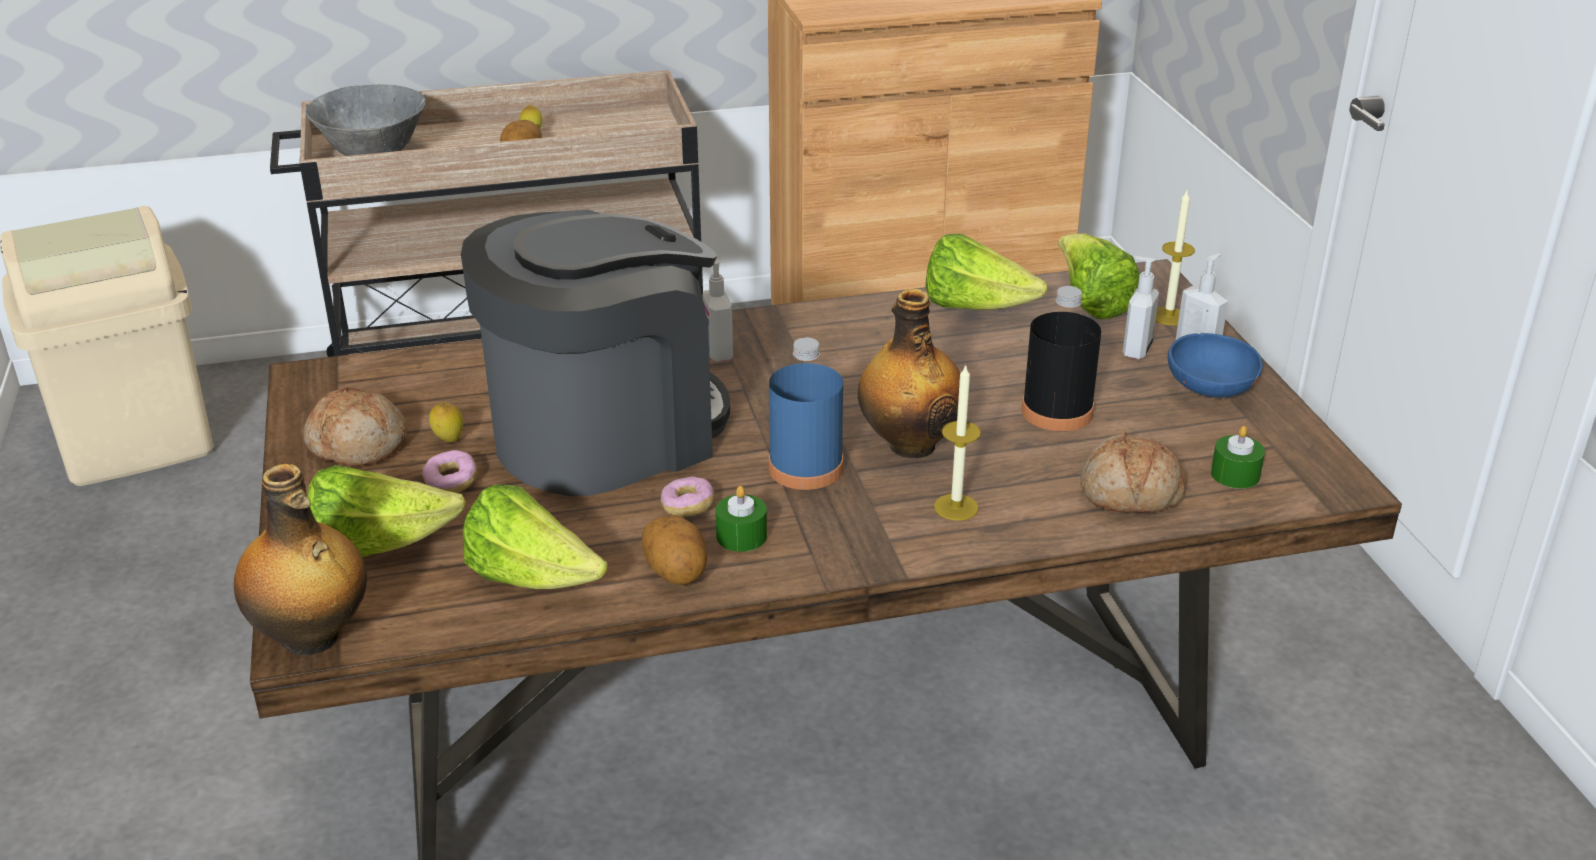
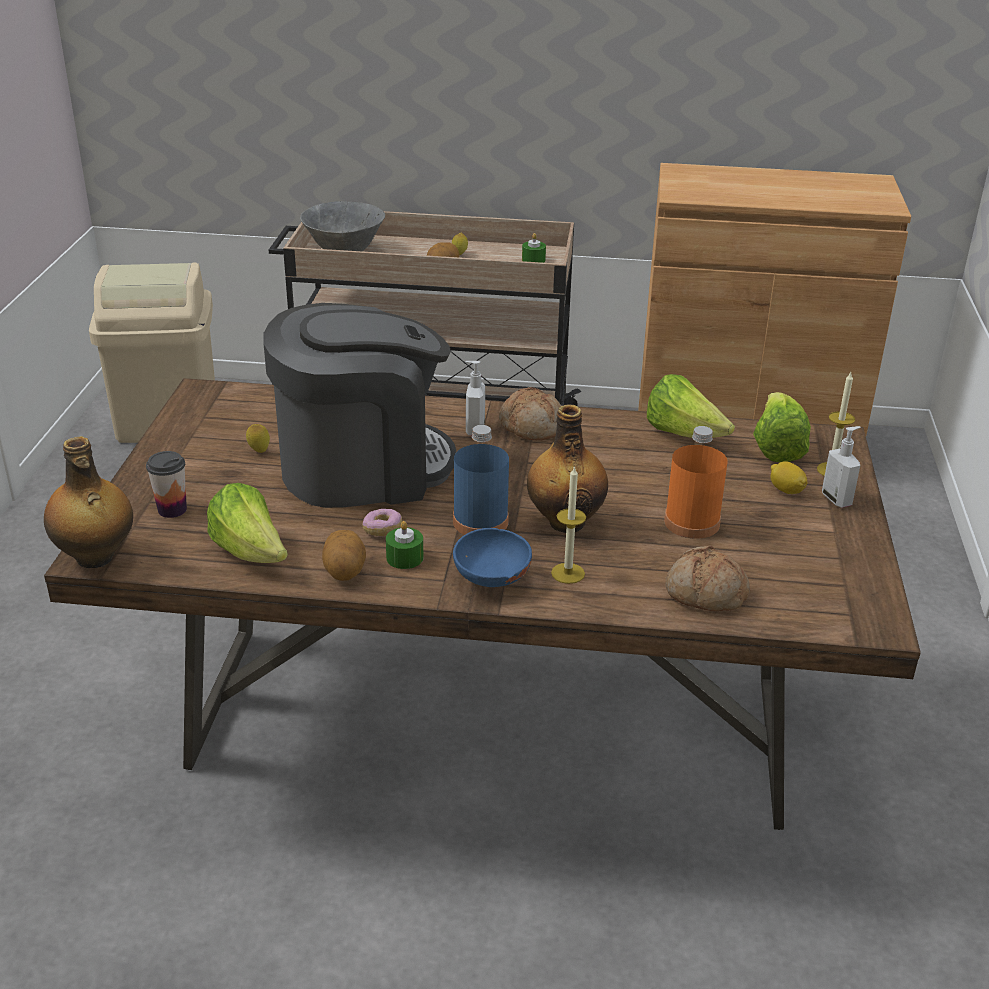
camera: 20 degrees right, 0 degrees up
bread [304,387,407,466] -> bread moved to [499,387,561,440]
lettuce [308,465,466,557] -> cup [146,451,187,518]
donut [422,450,477,493] -> none
black bottle [1021,286,1101,431] -> orange bottle [664,426,728,539]
soap dispenser [1123,256,1159,359] -> lemon [771,461,807,494]
blue bowl [1167,333,1263,397] -> blue bowl moved to [453,528,532,587]
green candle [1211,426,1265,489] -> green candle moved to [522,233,546,263]

